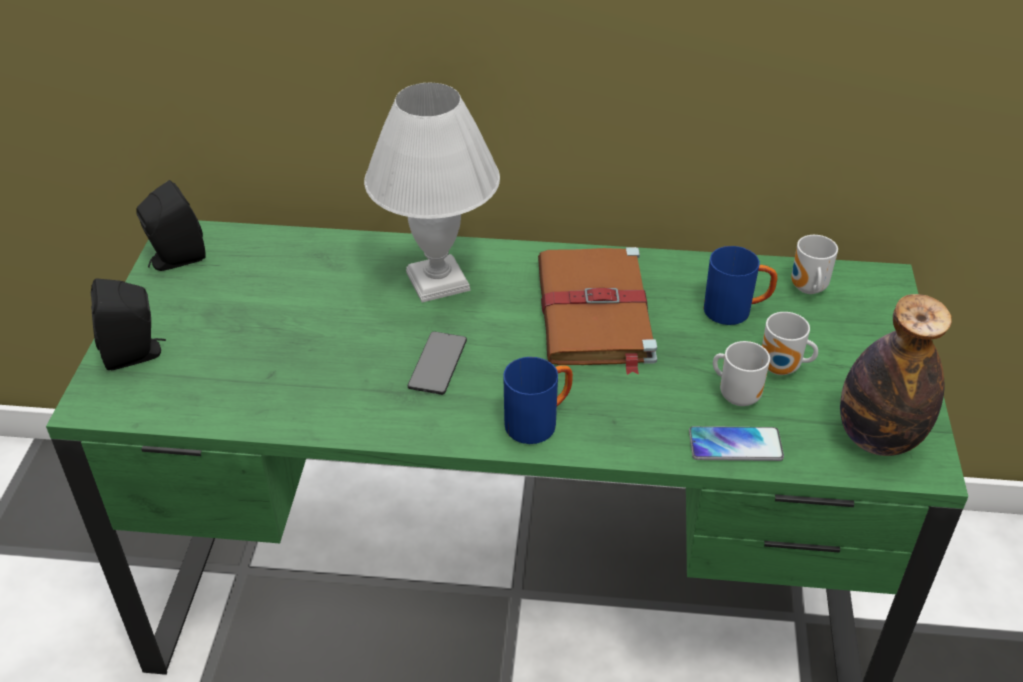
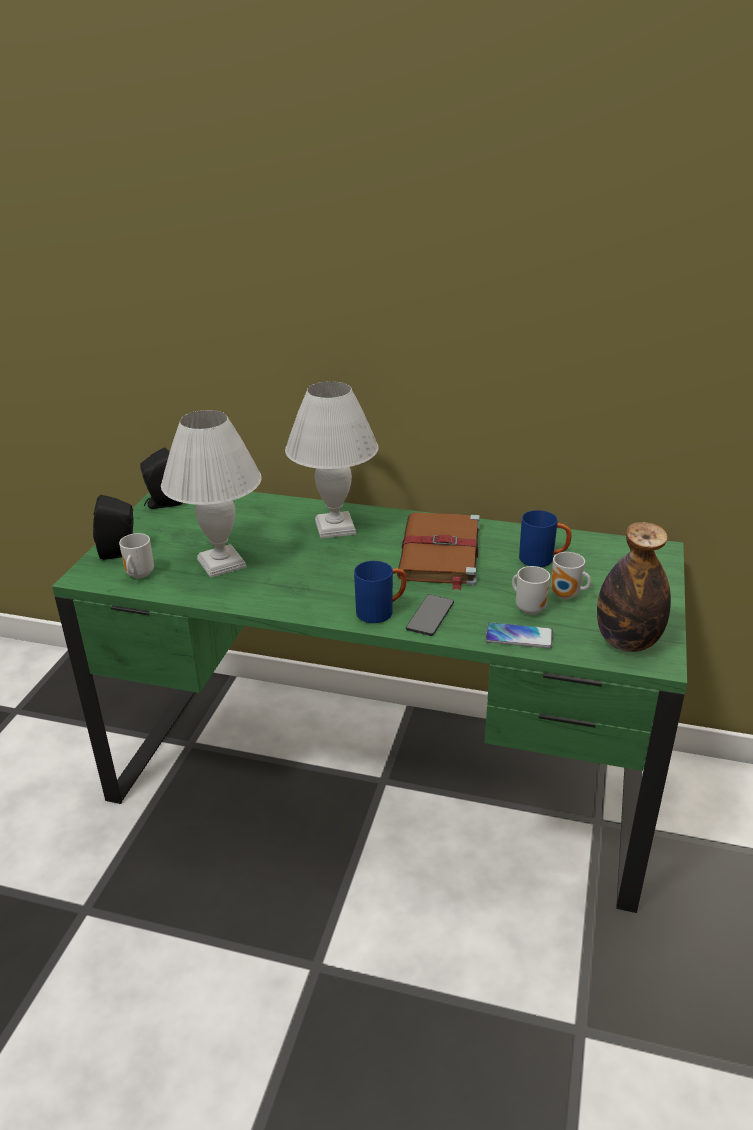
camera: 10 degrees right, 10 degrees down
phone [408,331,467,395] -> phone moved to [406,594,454,636]
mug [791,235,838,294] -> mug moved to [119,533,154,579]
none -> white table lamp [161,410,262,578]

